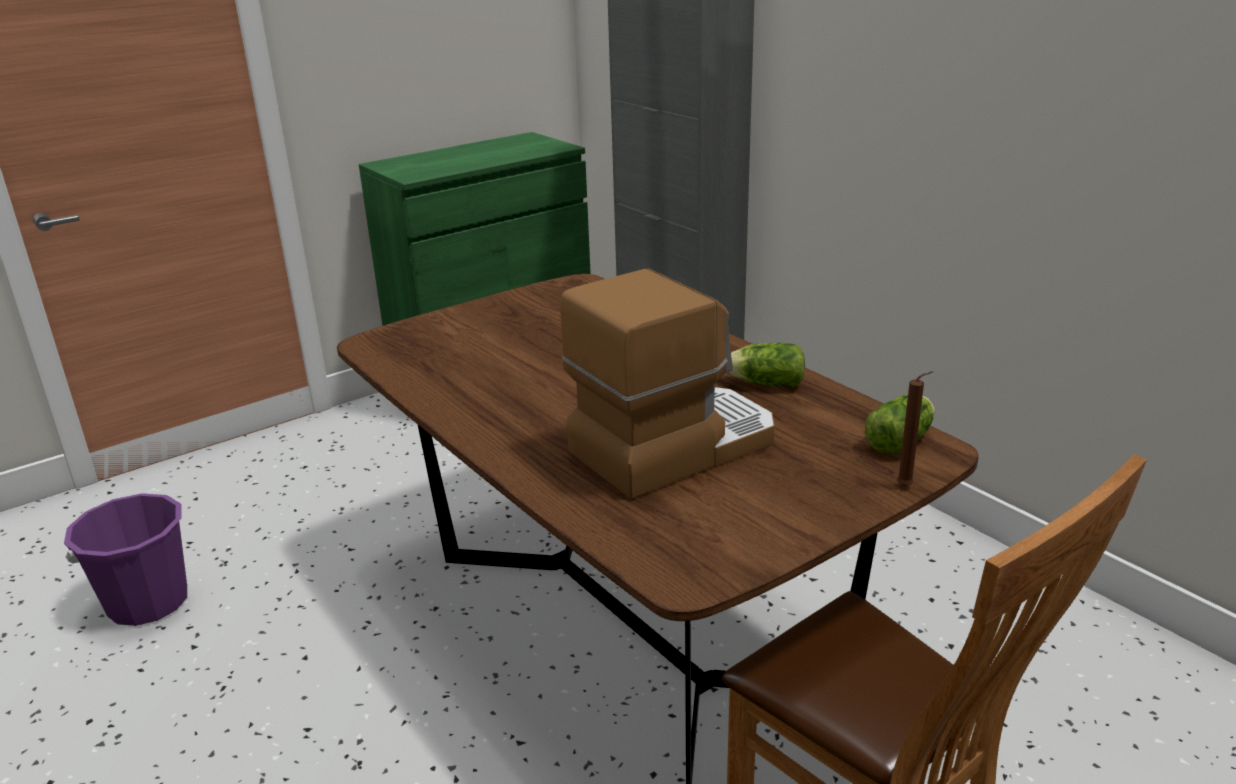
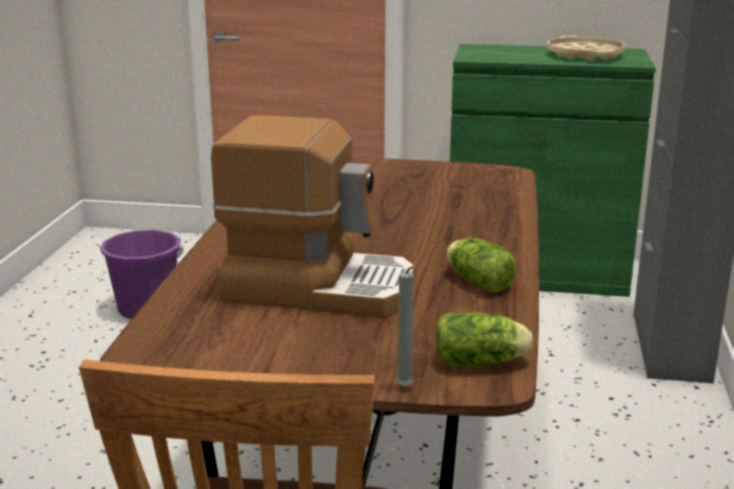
camera: 45 degrees right, 5 degrees down
brown candle [897,371,933,487] -> grey candle [396,266,415,388]
none -> beige tray [547,36,625,61]

